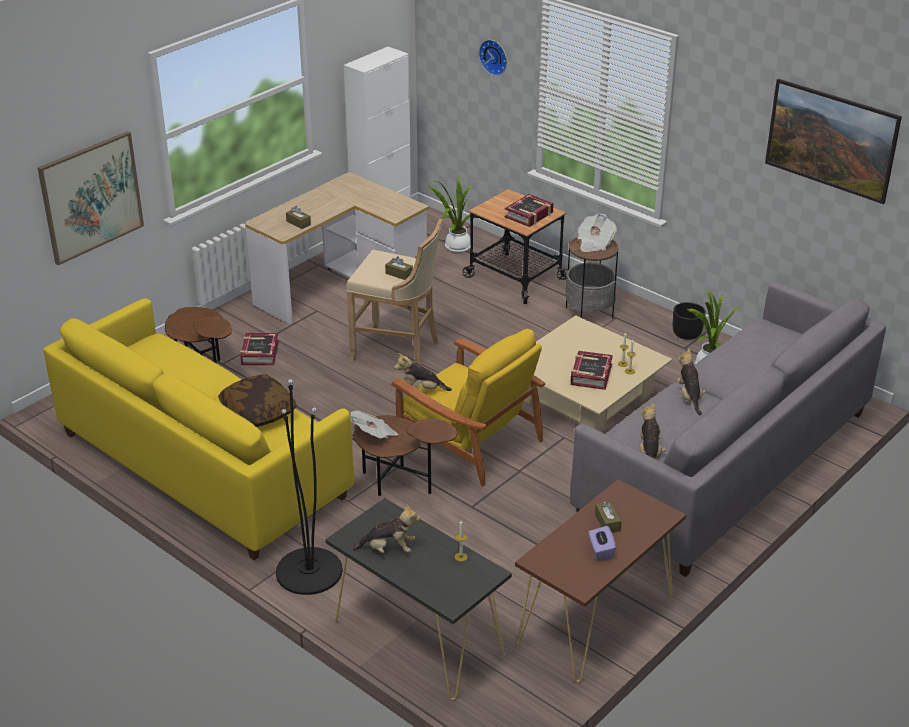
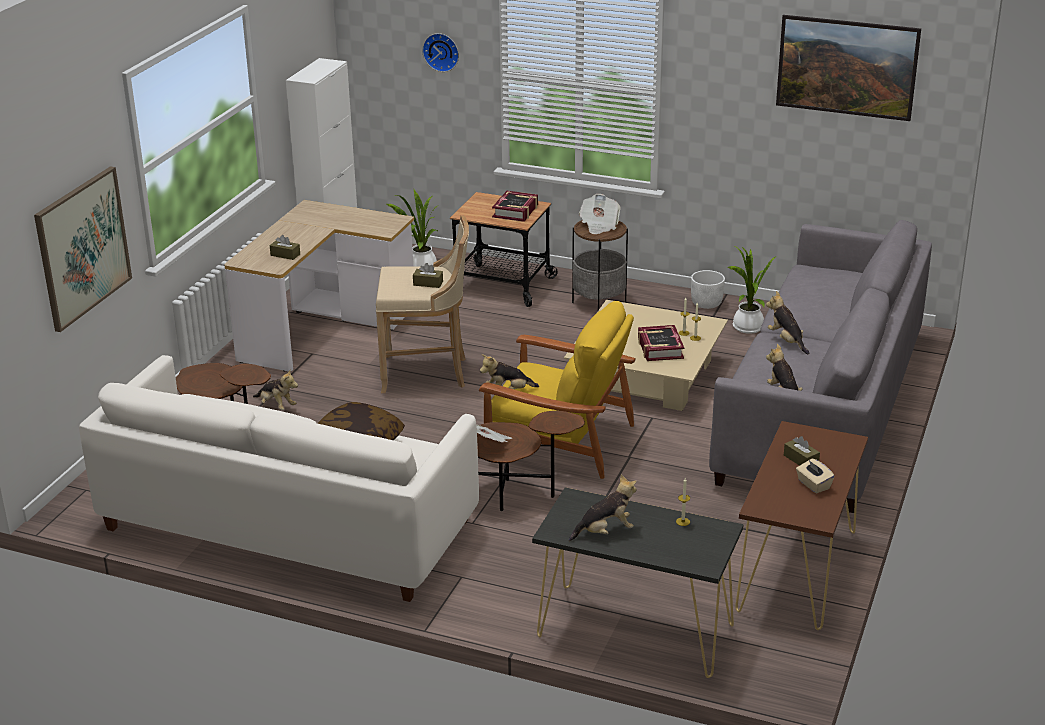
camera: 20 degrees left, 5 degrees down
yellow sofa [43,298,354,560] -> white sofa [79,355,479,602]
book [240,333,279,365] -> plush toy [253,371,298,410]
black floor lamp [276,379,343,595] -> none
purple tissue box [589,526,616,560] -> beige tissue box [796,459,835,494]
black planter [673,302,706,340] -> white planter [691,270,725,309]

